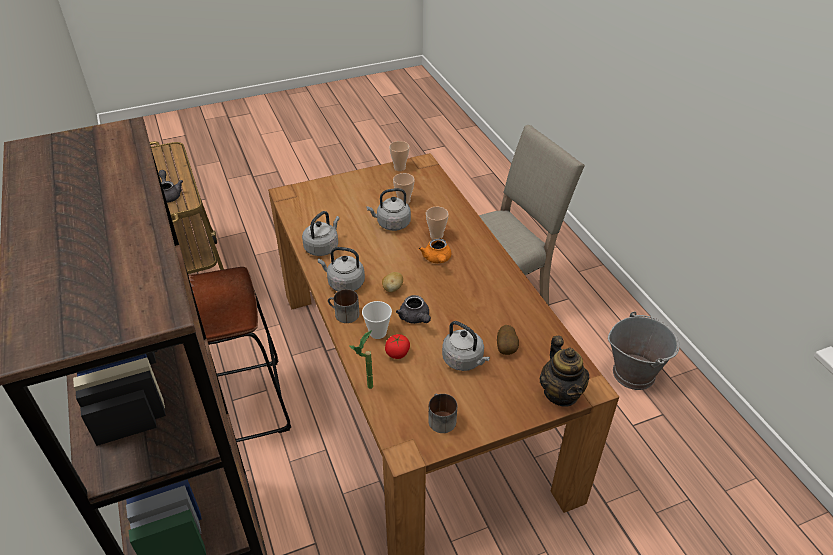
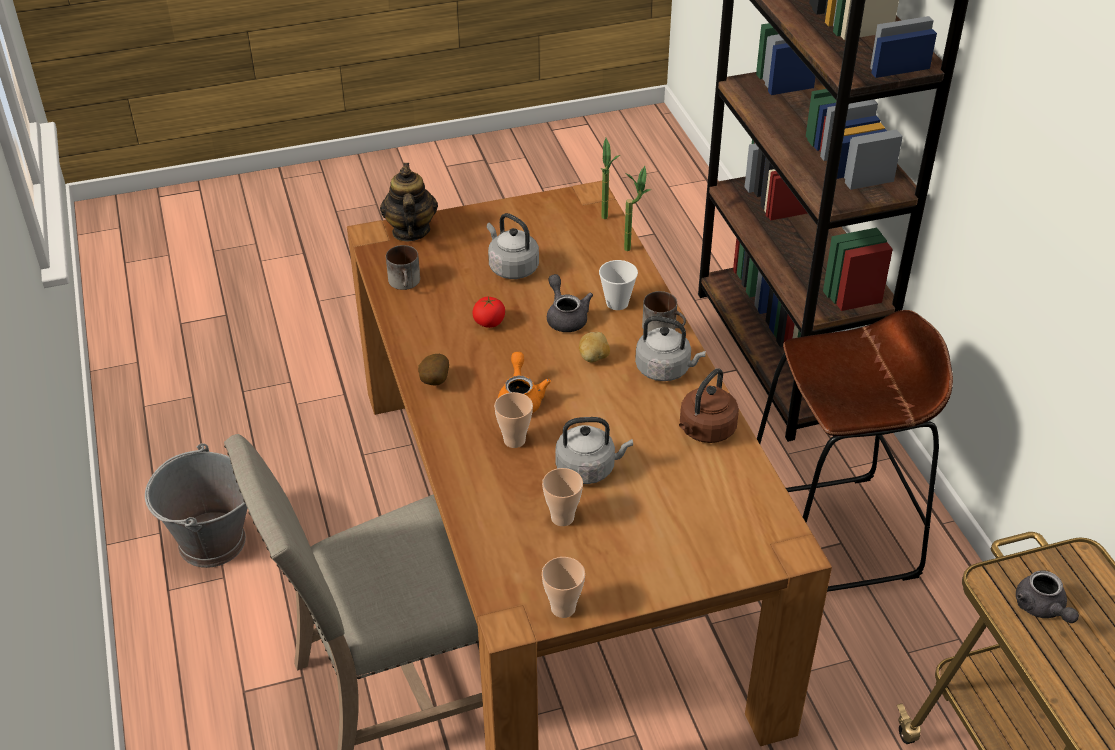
camera: 175 degrees left, 0 degrees up
grey kettle [302,211,340,256] -> brown kettle [679,368,739,443]
tomato [385,334,410,359] -> tomato moved to [472,296,505,328]
mug [428,393,457,433] -> mug moved to [386,245,420,290]
potato [497,325,519,355] -> potato moved to [418,354,449,385]
none -> potted plant [601,138,620,219]

